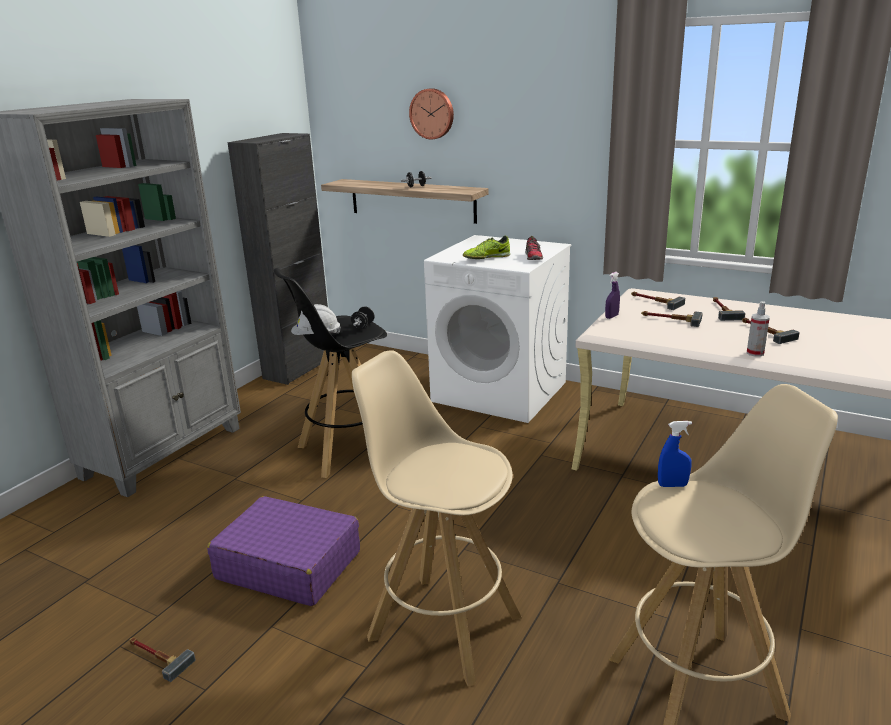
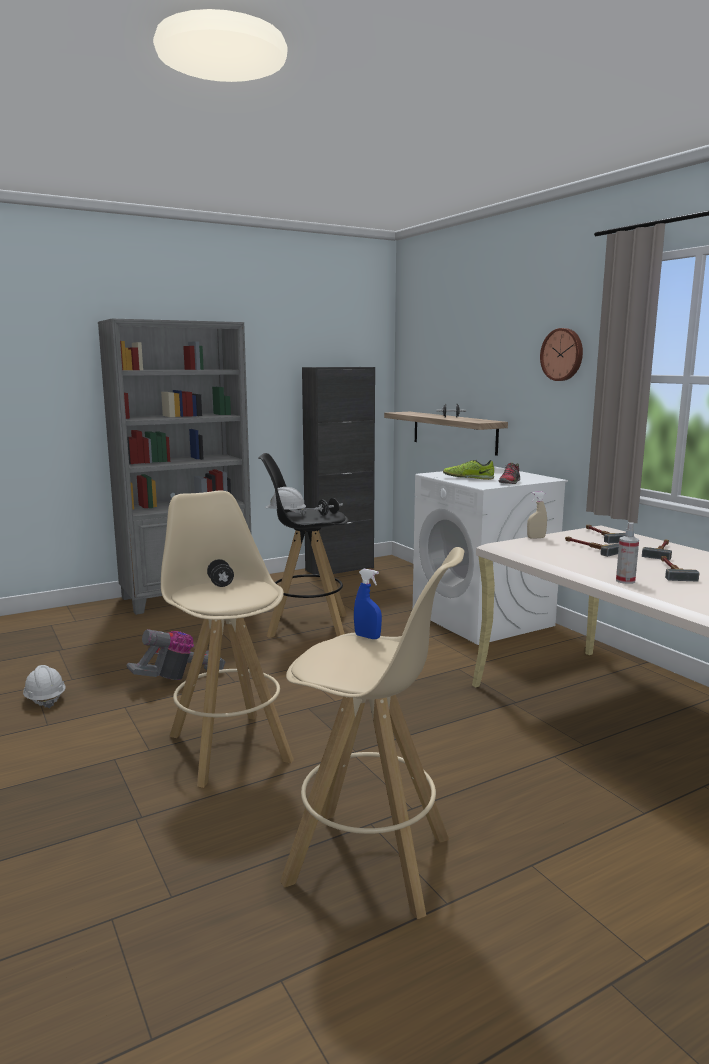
camera: 30 degrees right, 10 degrees down
hammer [129,637,196,682] -> white hard hat [23,665,66,708]
purple suitcase [207,496,360,606] -> vacuum cleaner [126,629,225,680]
wall clock [409,88,454,140] -> wall clock moved to [540,328,583,381]
purple spray bottle [605,272,620,319] -> beige spray bottle [527,491,547,539]
none -> black dumbbell [207,559,234,587]

